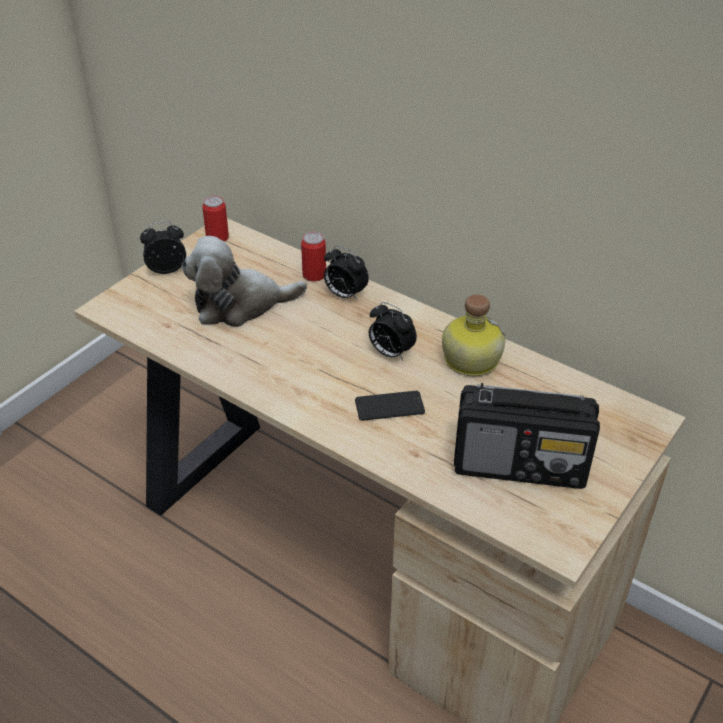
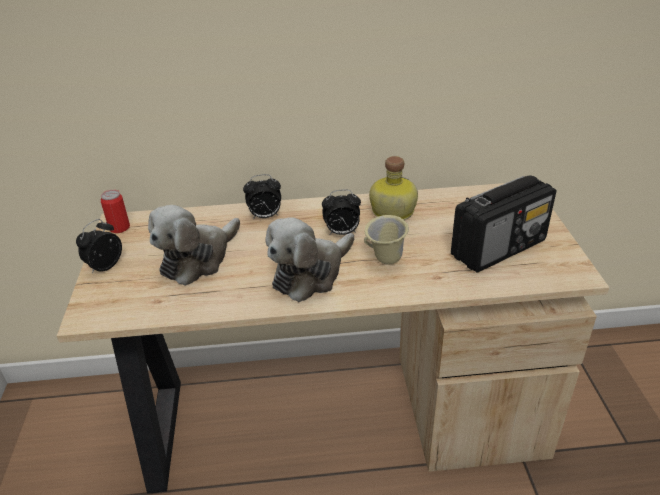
camera: 40 degrees left, 5 degrees down
can [301,232,326,281] -> none
phone [355,391,425,421] -> beige mug [364,215,409,265]
none -> plush toy [265,218,354,302]

